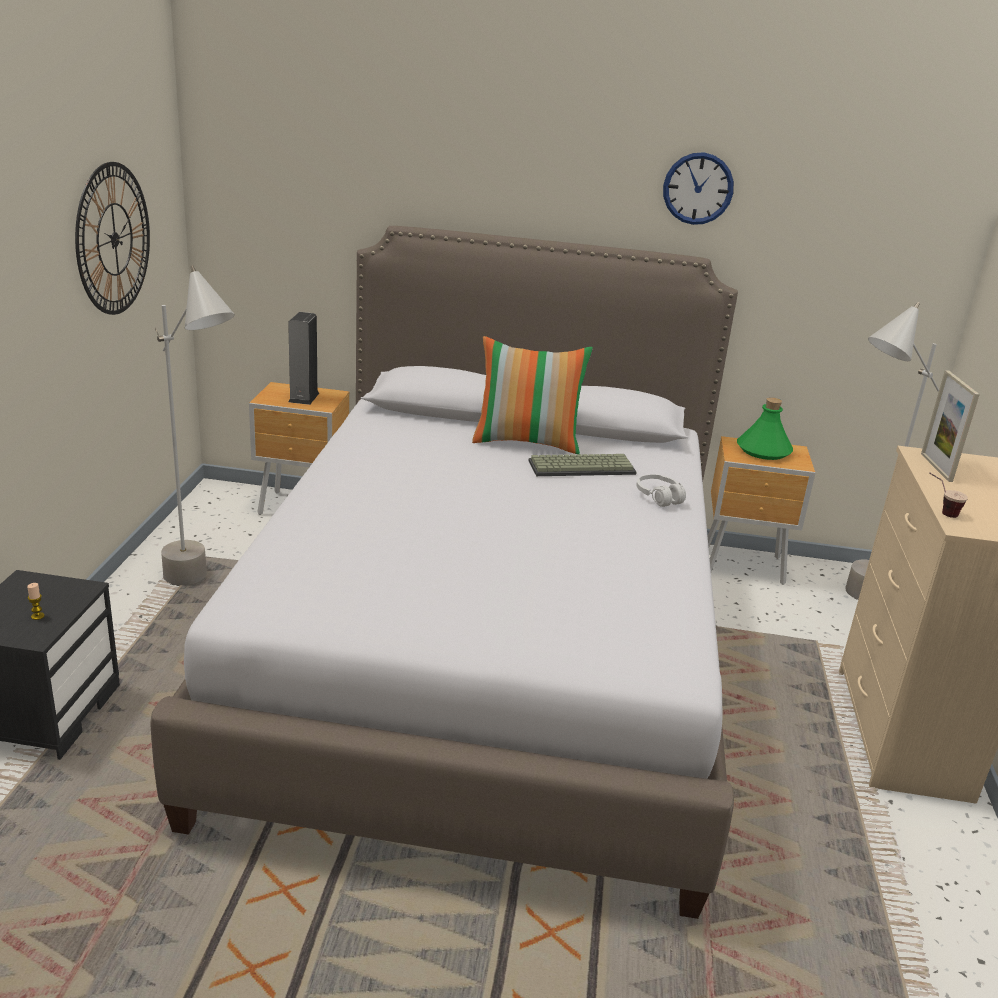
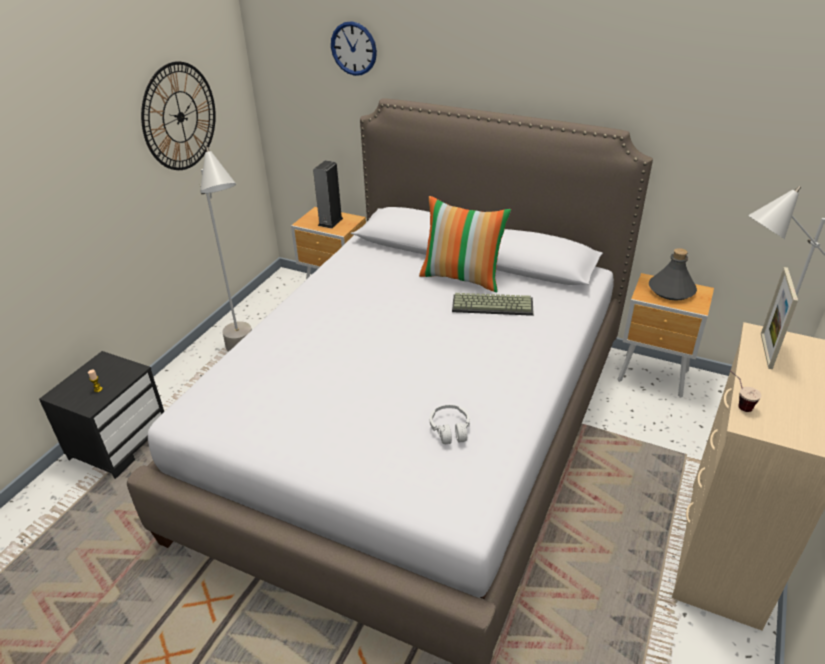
camera: 20 degrees right, 10 degrees up
white headphones [636,474,686,507] -> white headphones moved to [430,405,470,444]
wall clock [663,152,734,225] -> wall clock moved to [331,21,377,76]
green bottle [737,397,793,460] -> grey bottle [649,248,697,301]

